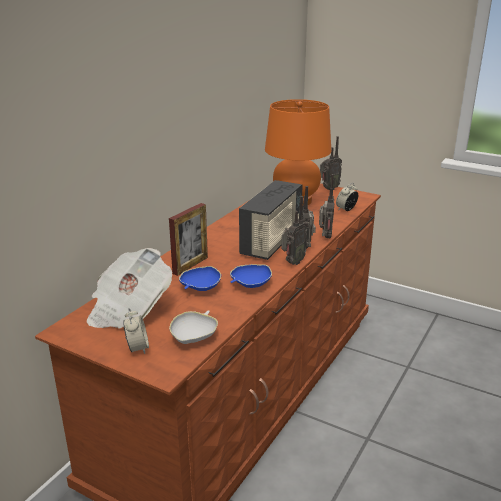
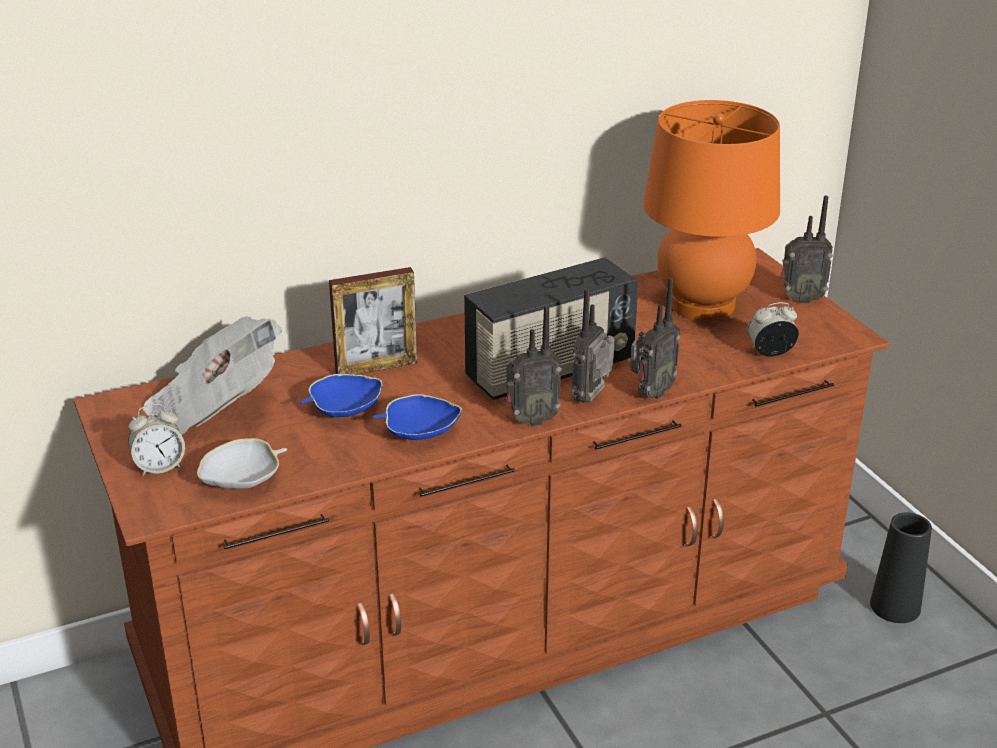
camera: 35 degrees right, 5 degrees up
alarm clock [123,308,149,354] -> alarm clock turned 45 degrees clockwise [128,404,185,476]
none -> black vase [870,512,932,623]

